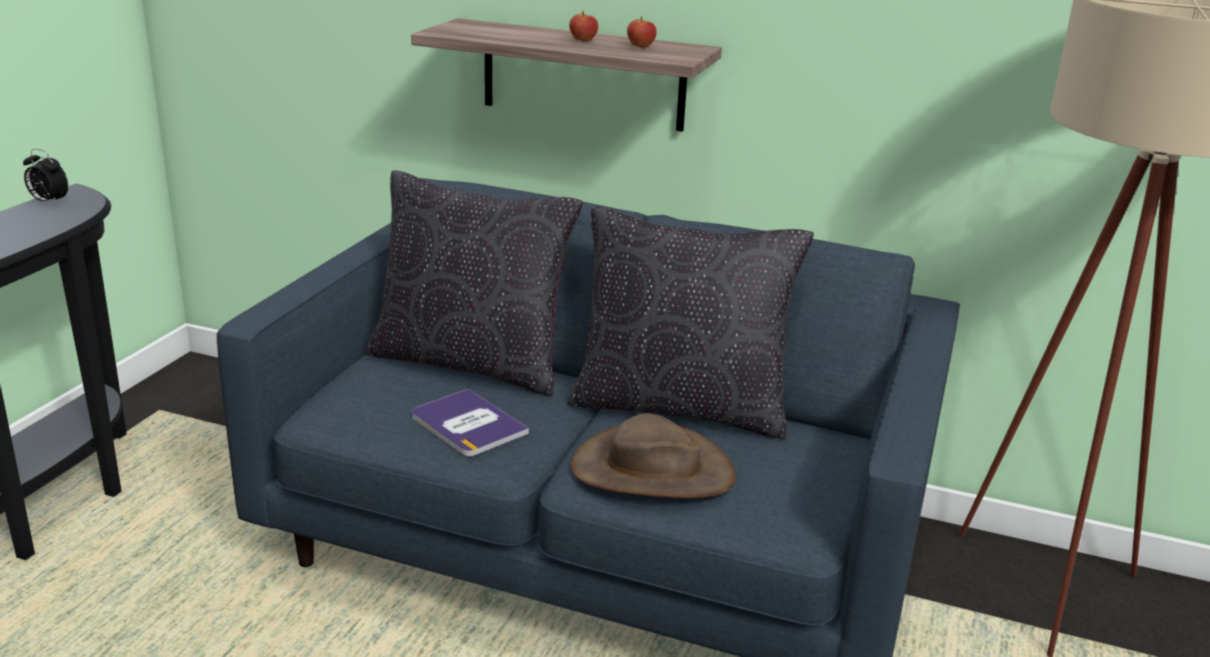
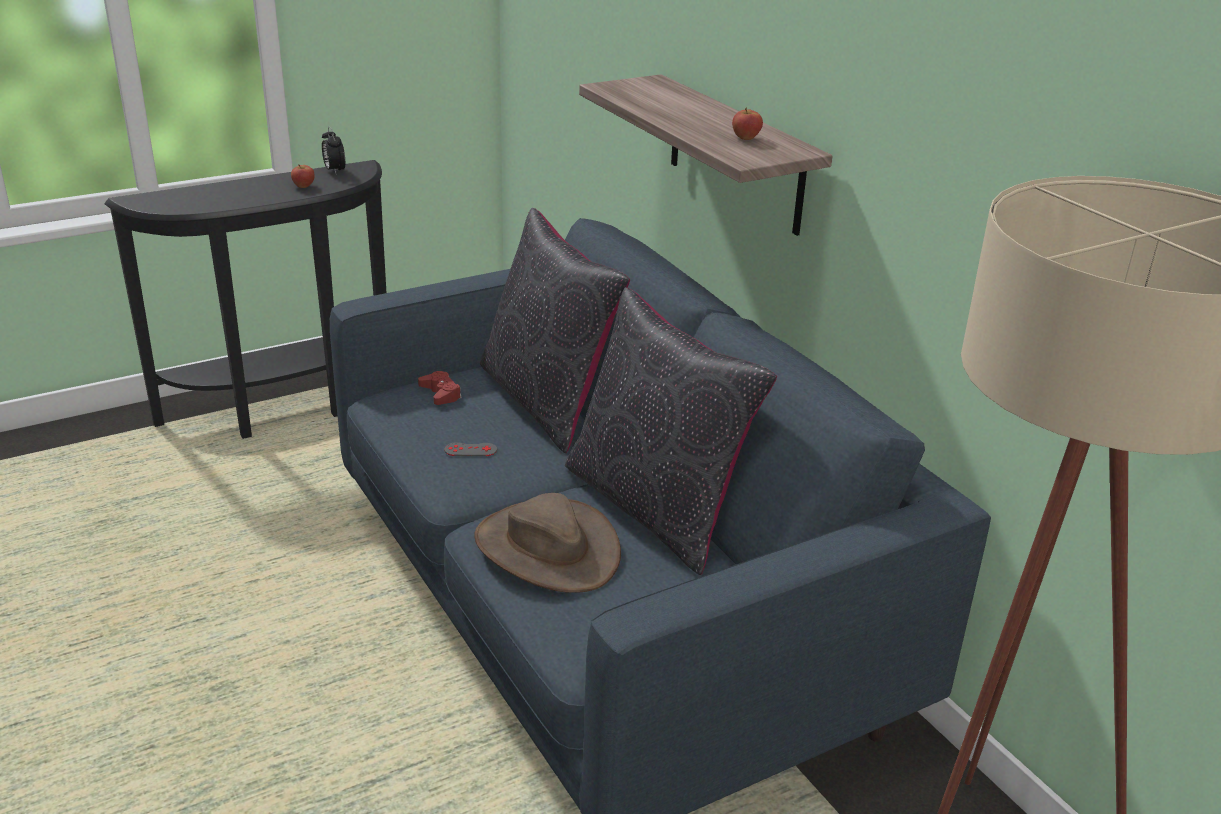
camera: 40 degrees right, 5 degrees up
book [412,389,529,456] -> grey game controller [444,442,497,456]
apple [569,11,598,42] -> apple moved to [291,164,315,188]
none -> red game controller [418,371,462,405]

